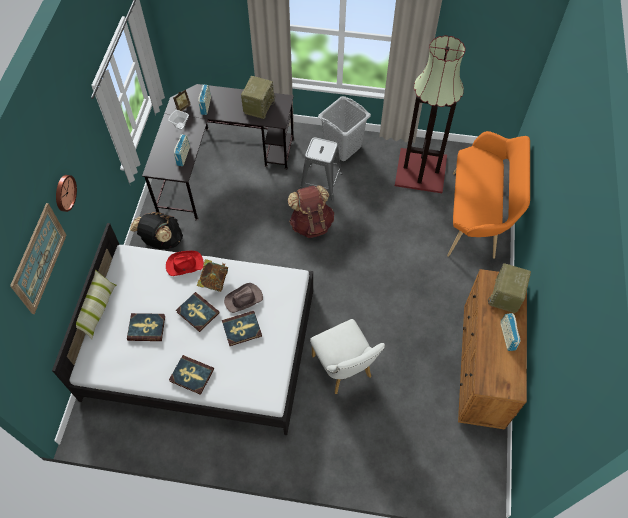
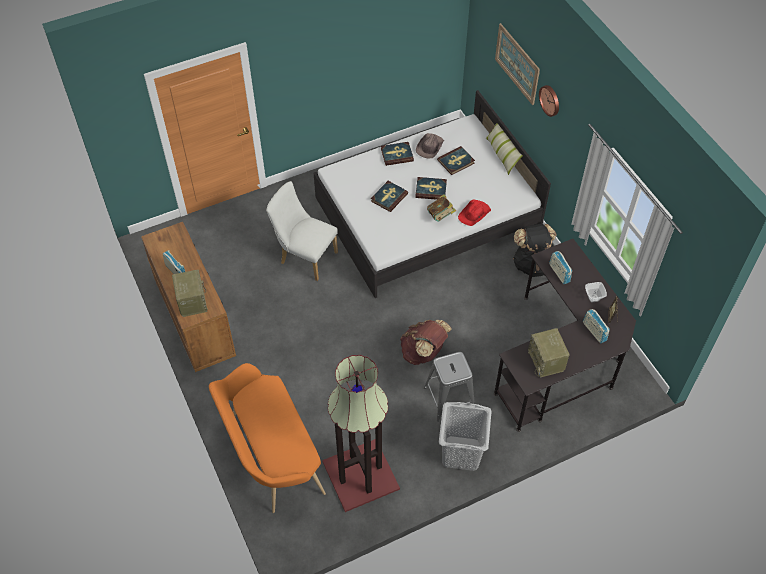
camera: 145 degrees right, 5 degrees down
brown hat [224,283,263,313] -> brown hat moved to [416,133,444,158]

